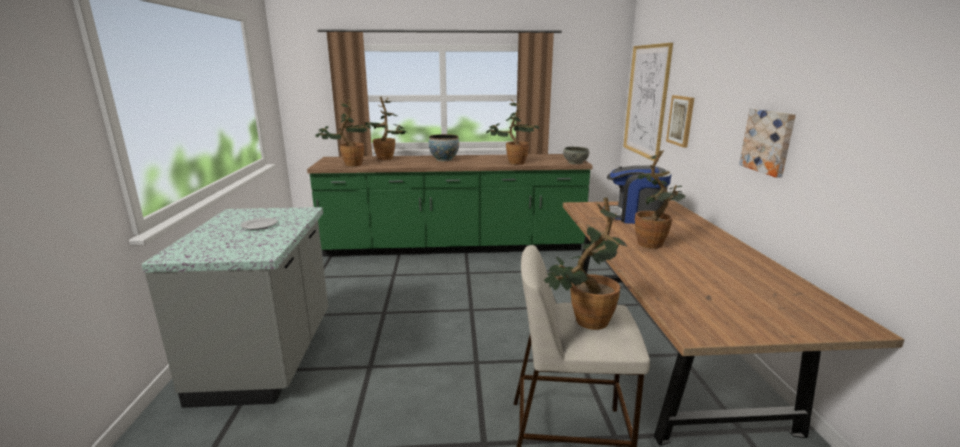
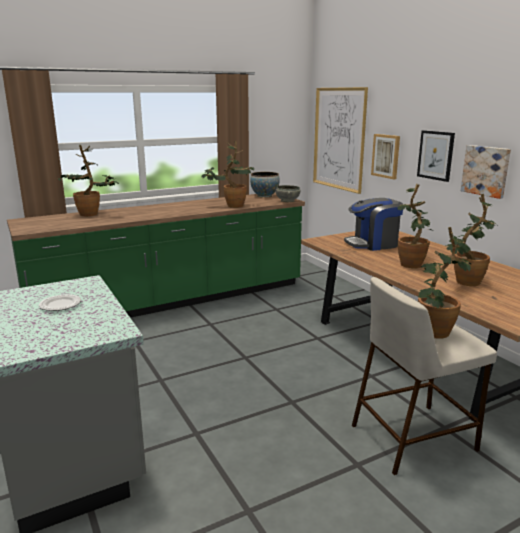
camera: 25 degrees left, 0 degrees up
potted plant [315,99,371,166] -> potted plant moved to [445,194,498,286]
bowl [429,134,459,161] -> bowl moved to [250,172,280,198]
none -> picture [417,130,455,182]

